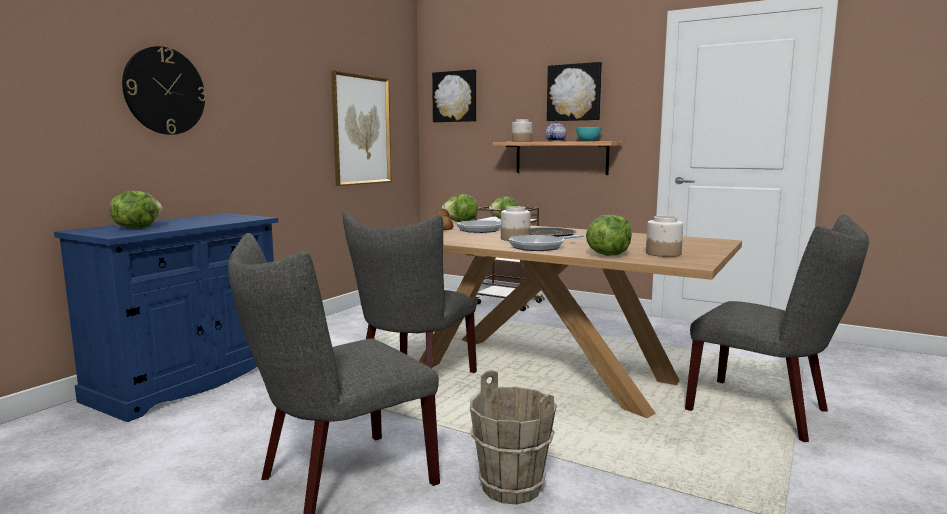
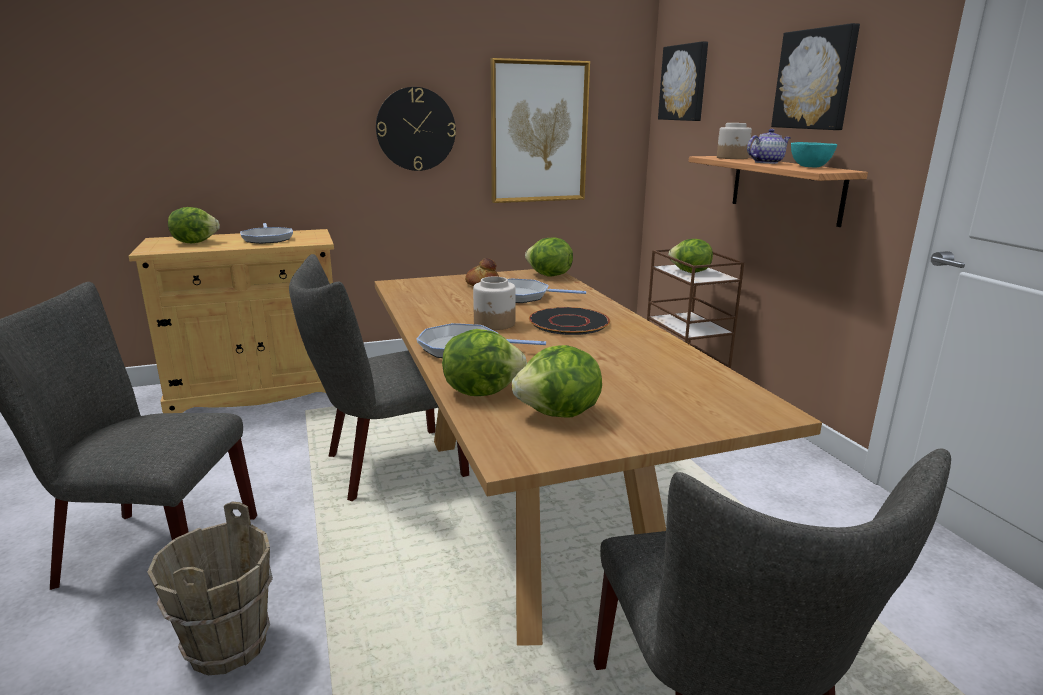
camera: 40 degrees right, 10 degrees up
blue cabinet [54,213,278,422] -> beige cabinet [129,229,334,413]
wall clock [122,46,206,135] -> wall clock moved to [376,87,456,171]
jar [646,216,683,257] -> lettuce [512,345,602,418]
none -> frying pan [240,223,293,244]

